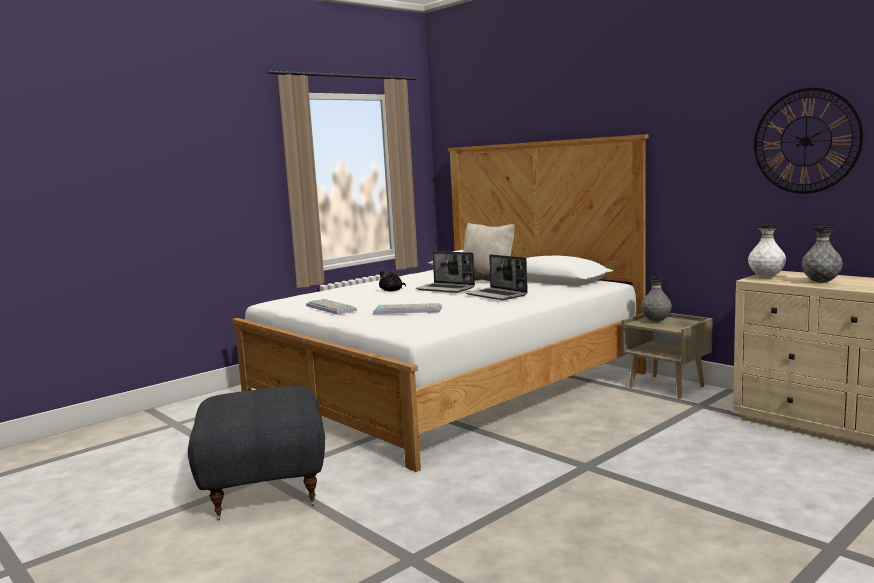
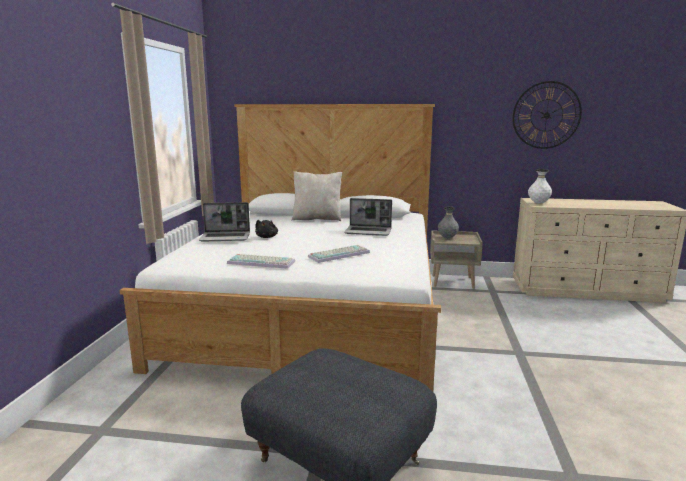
camera: 40 degrees left, 5 degrees up
laptop [416,251,475,293] -> laptop moved to [199,202,250,242]
grey vase [802,227,843,283] -> none

